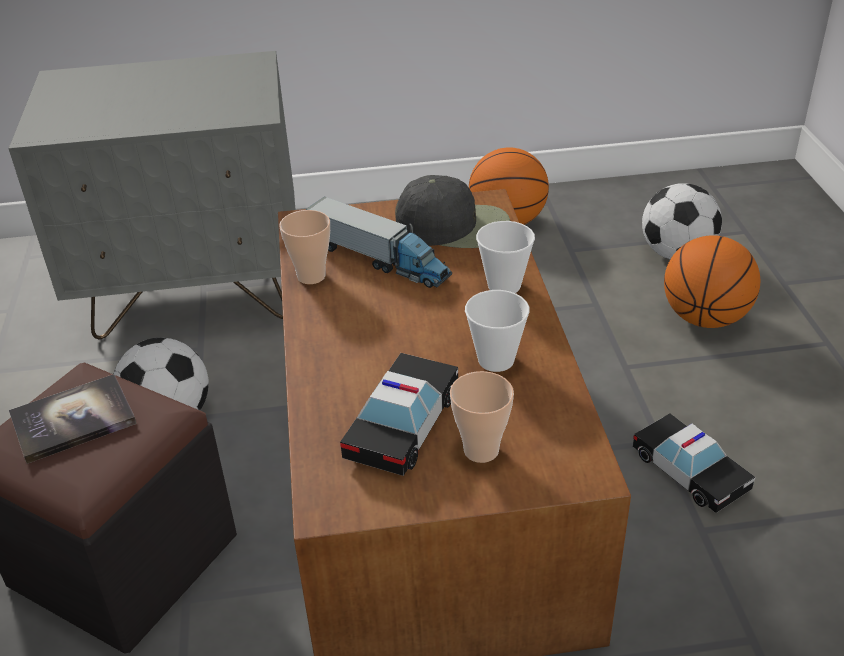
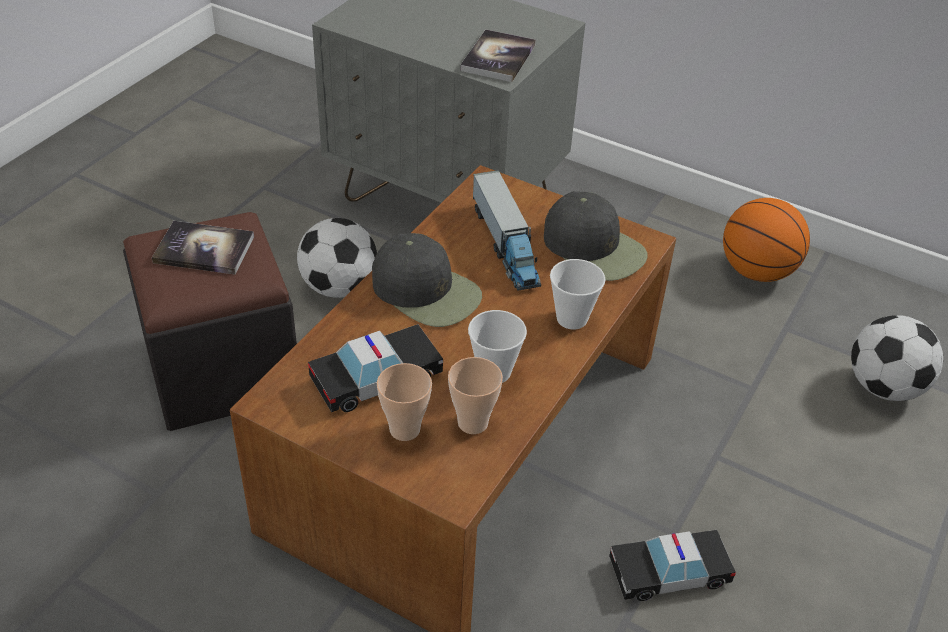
camera: 35 degrees right, 5 degrees up
cup [279,210,330,284] -> cup moved to [448,357,503,434]
toy car [633,413,755,513] -> toy car turned 75 degrees clockwise [609,530,736,601]
basketball [664,235,760,328] -> none
none -> black cap [372,233,482,327]
none -> book [460,29,536,82]

